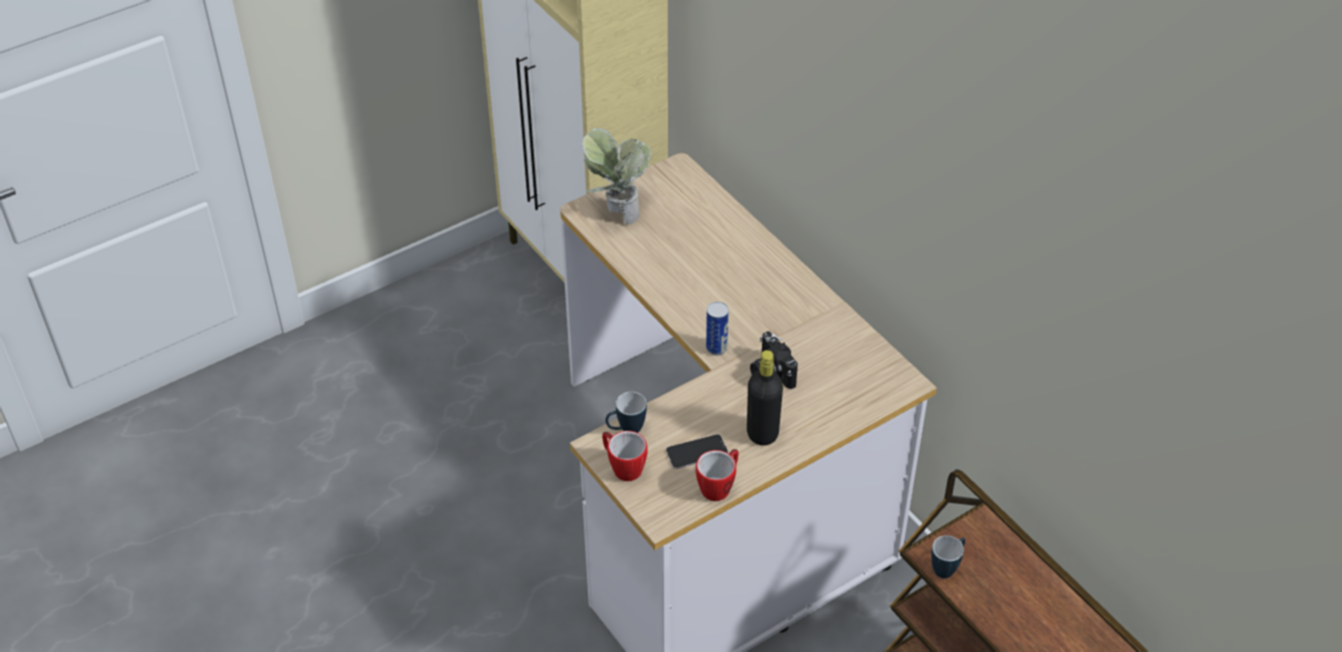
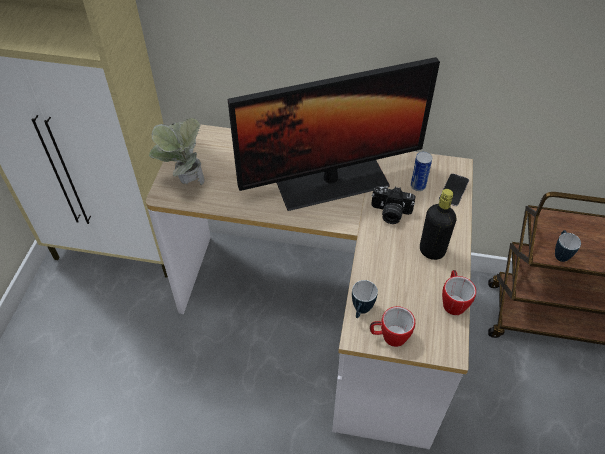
camera: 45 degrees left, 5 degrees up
phone [666,434,728,469] -> phone moved to [439,173,469,206]
can [706,302,729,355] -> can moved to [411,152,432,191]
none -> monitor [228,57,440,211]

